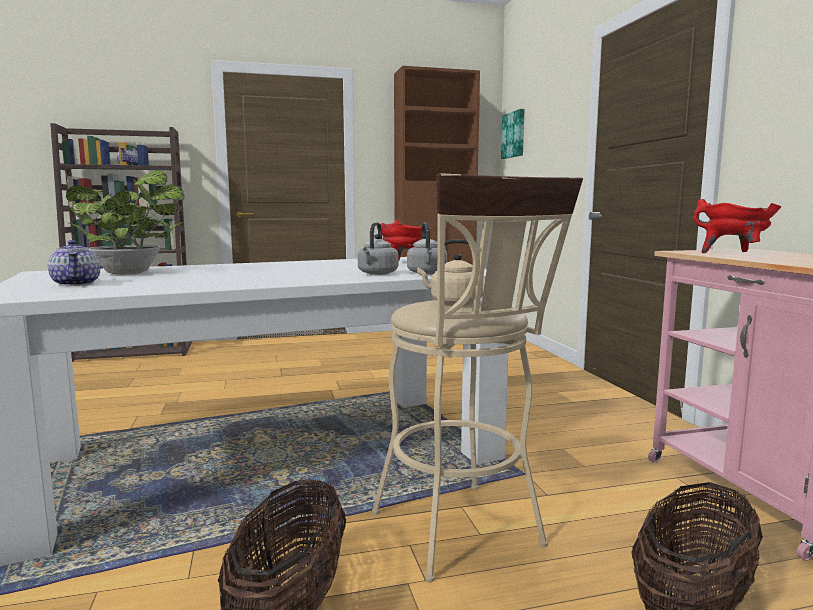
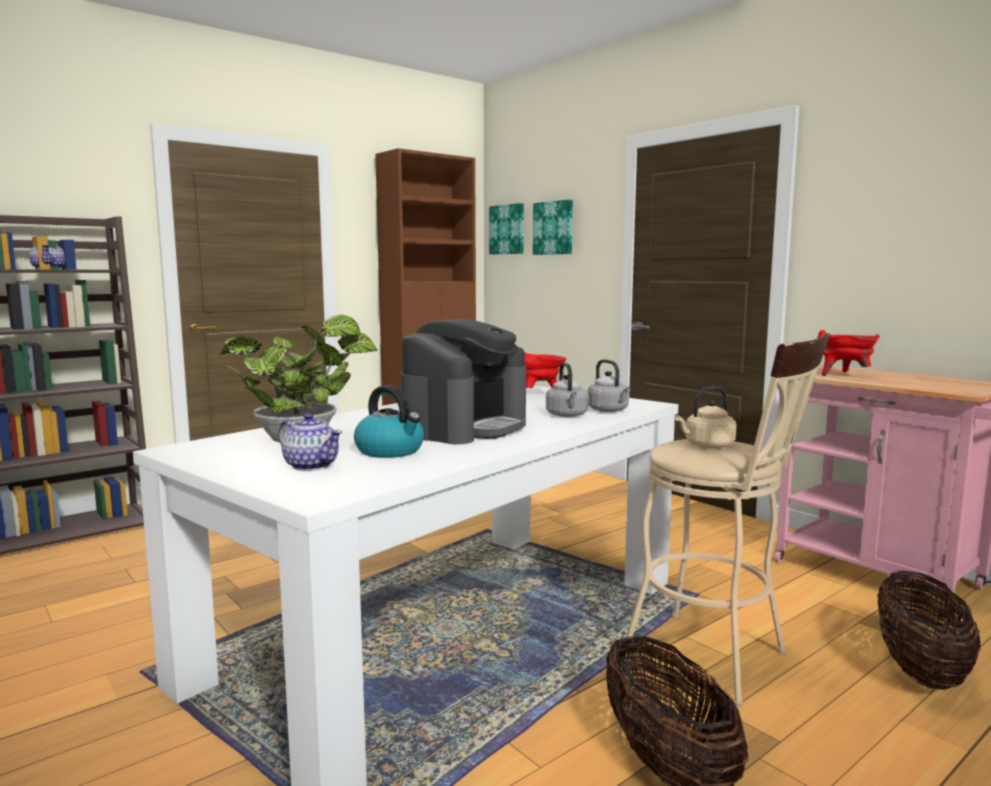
camera: 25 degrees left, 0 degrees up
none -> kettle [354,385,424,458]
none -> coffee machine [401,319,526,444]
none -> picture [533,200,573,255]

